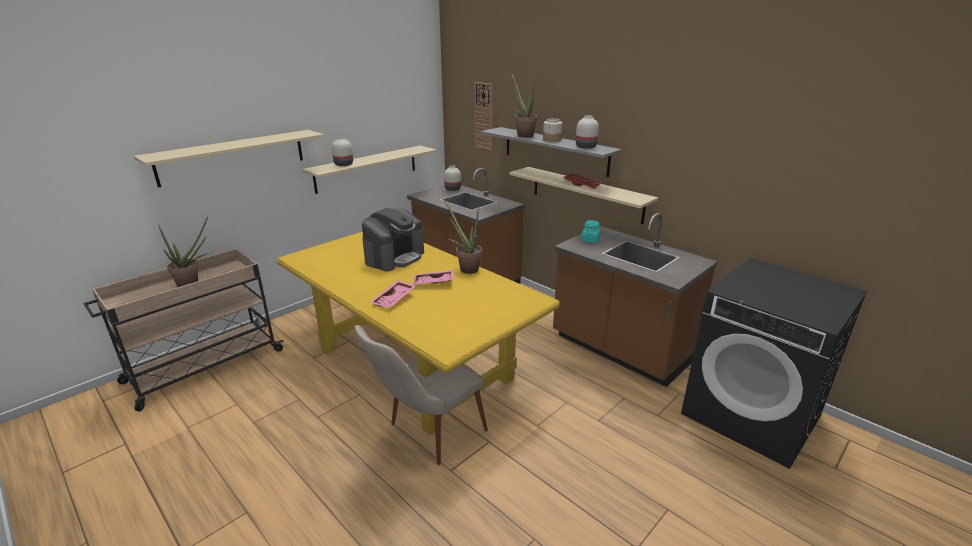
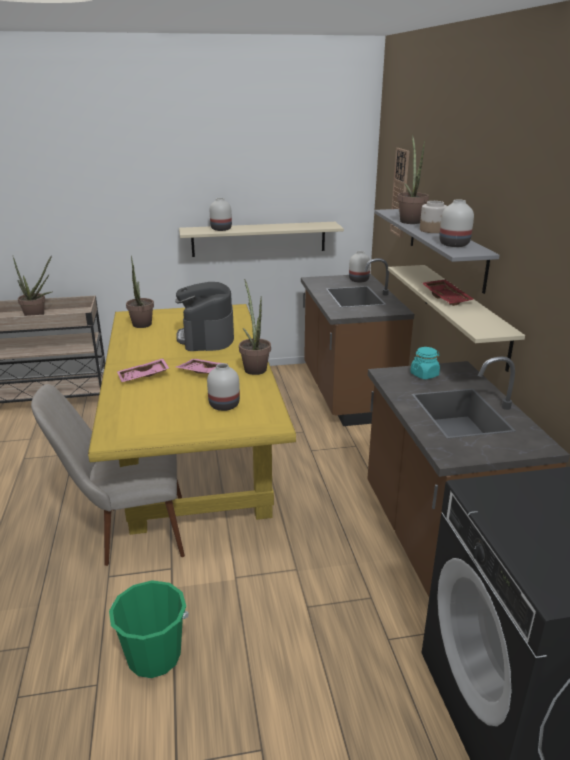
camera: 35 degrees right, 0 degrees up
beige shelf [134,130,324,187] -> none
coffee machine [362,208,424,271] -> coffee machine turned 105 degrees clockwise [175,282,234,351]
none -> green bucket [109,580,189,678]
none -> potted plant [126,256,154,328]
none -> white vase [207,363,240,411]

